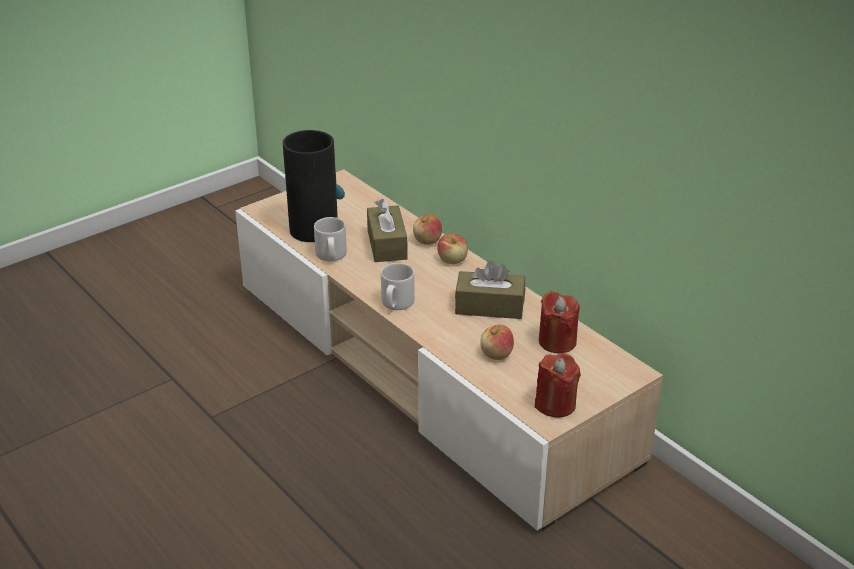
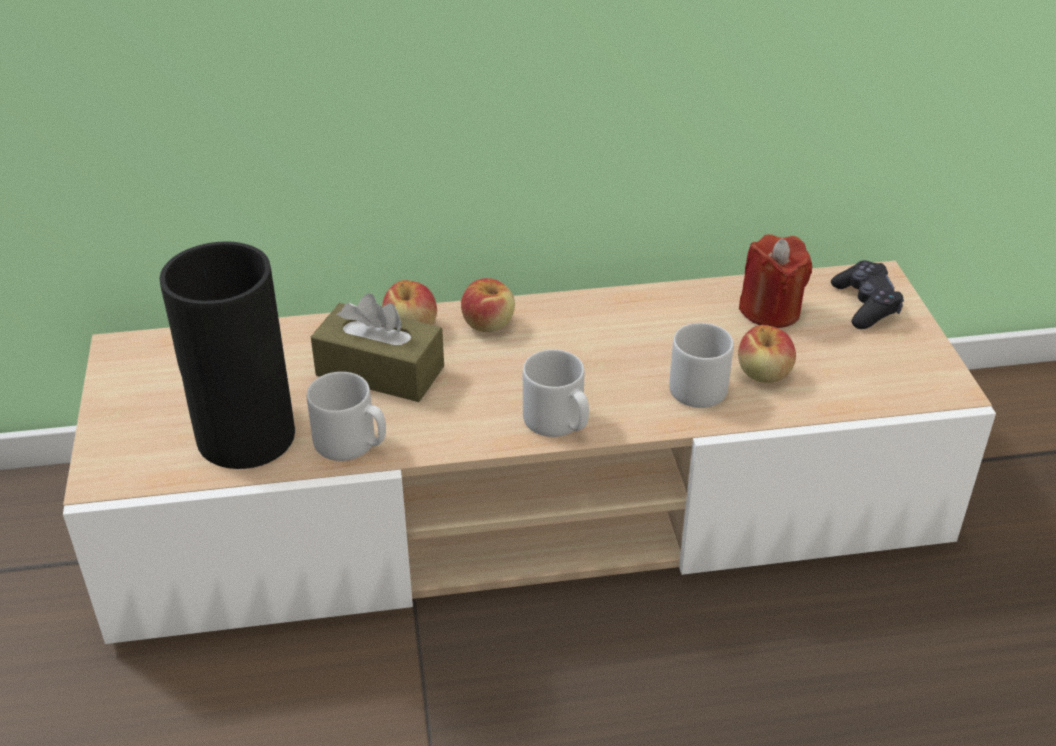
camera: 60 degrees left, 5 degrees up
brown tissue box [455,260,525,319] -> none
red candle [535,353,581,418] -> none
none -> grey mug [669,323,734,408]
none -> black game controller [831,260,904,329]

